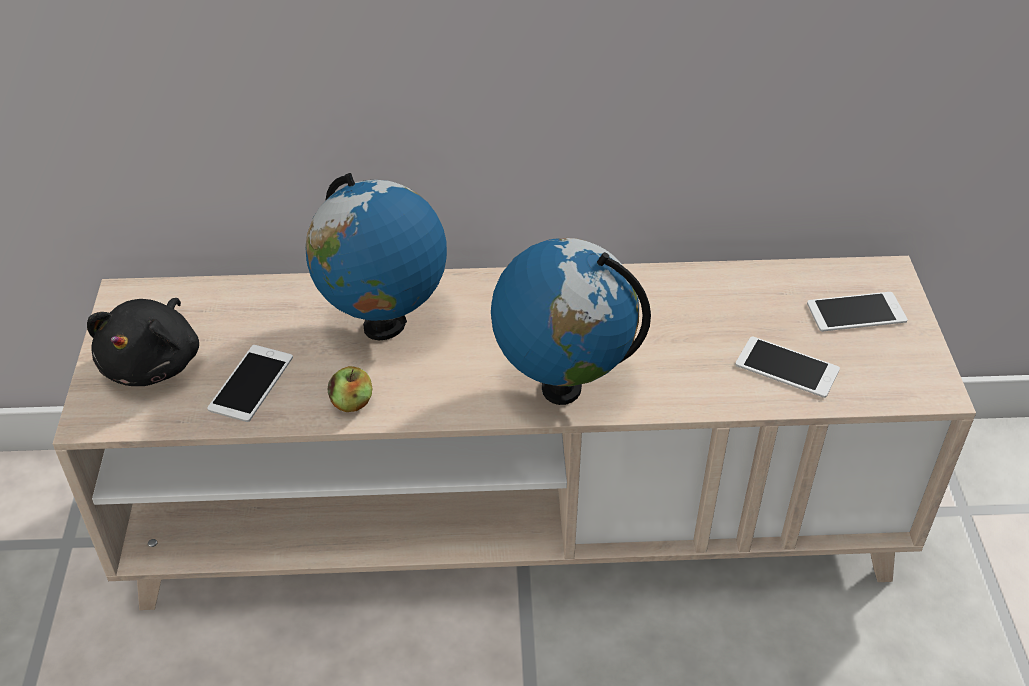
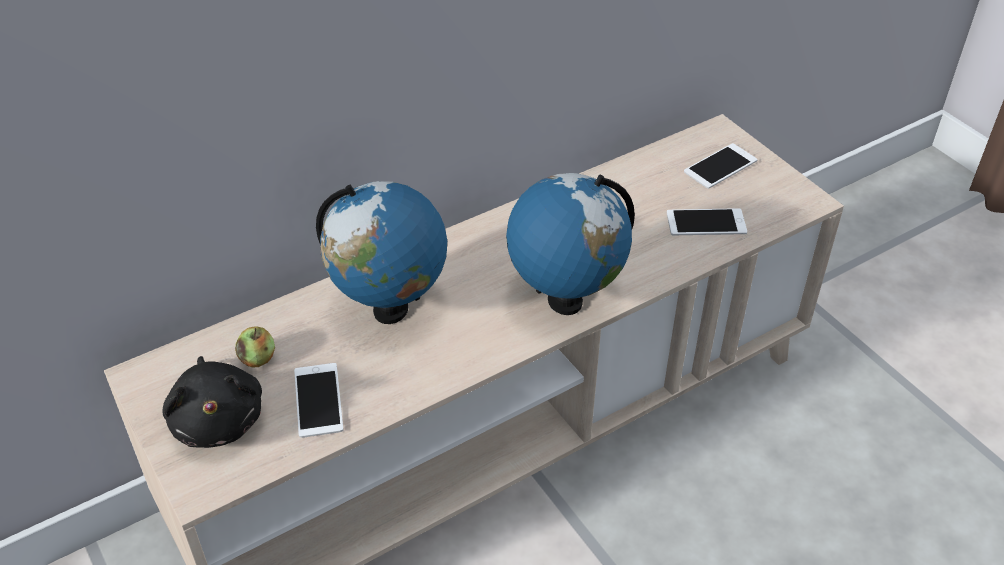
camera: 30 degrees left, 0 degrees up
apple [327,366,373,412] -> apple moved to [235,326,275,367]

